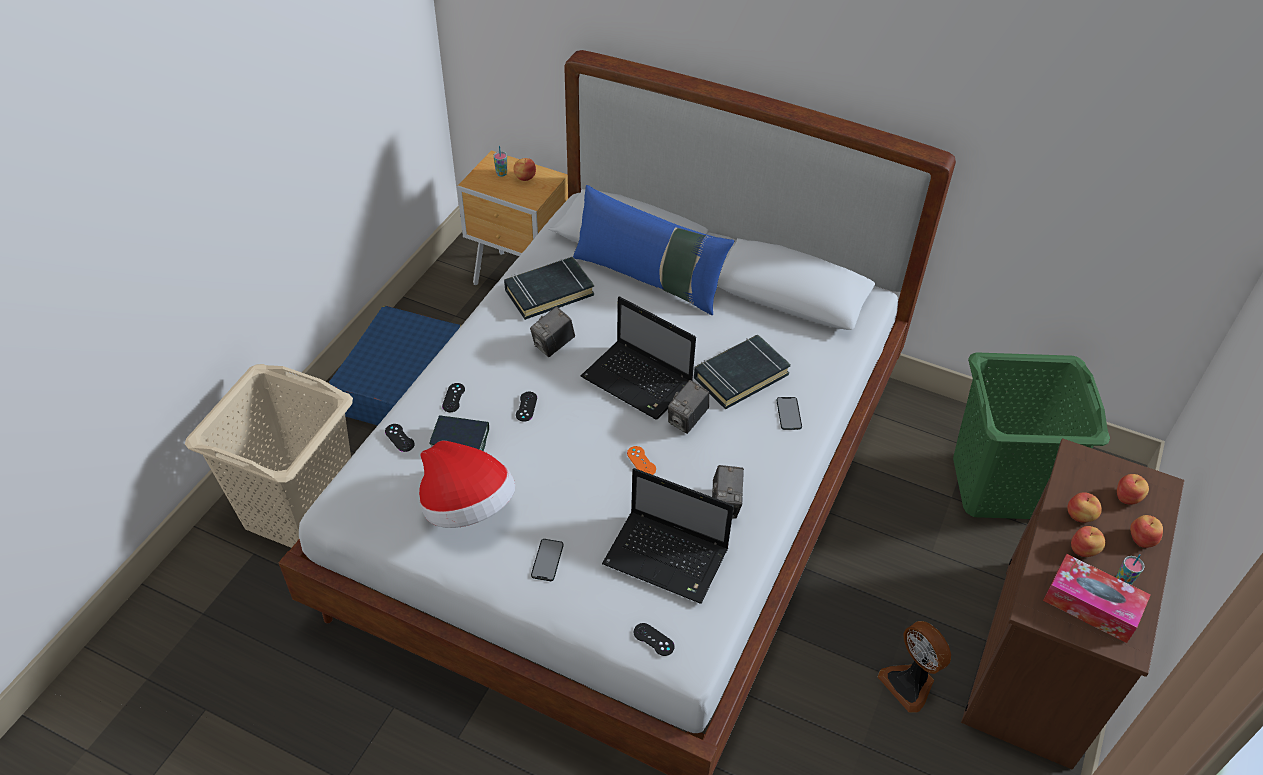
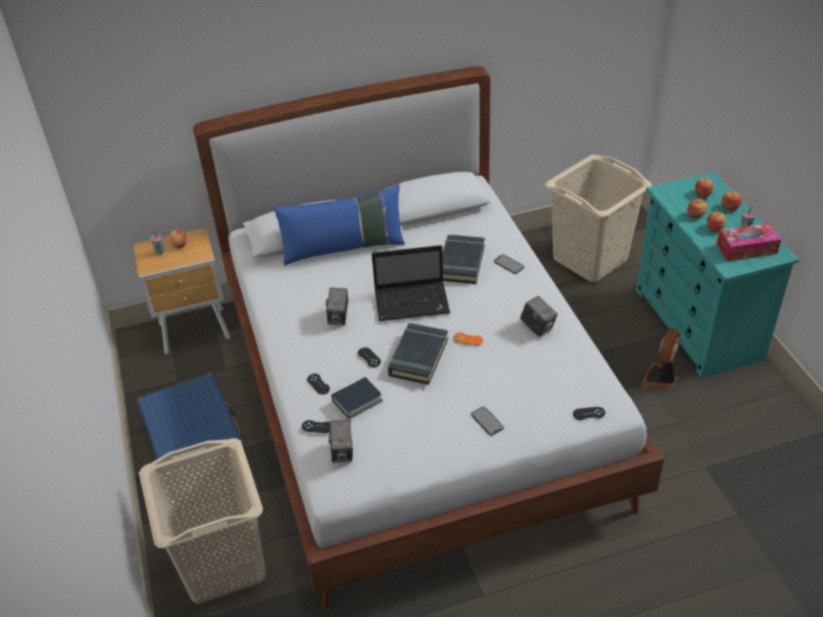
camera: 40 degrees left, 5 degrees down
hat [419,441,515,528] -> none
black book [504,257,594,320] -> black book moved to [388,323,448,385]
laptop [602,468,734,604] -> none
camera [668,380,709,434] -> camera moved to [328,420,353,463]
fan [878,621,951,713] -> fan turned 105 degrees clockwise [641,328,681,389]
green laundry basket [953,352,1110,519] -> beige laundry basket [545,154,652,282]
brown dresser [961,438,1185,770] -> turquoise dresser [636,172,799,378]

